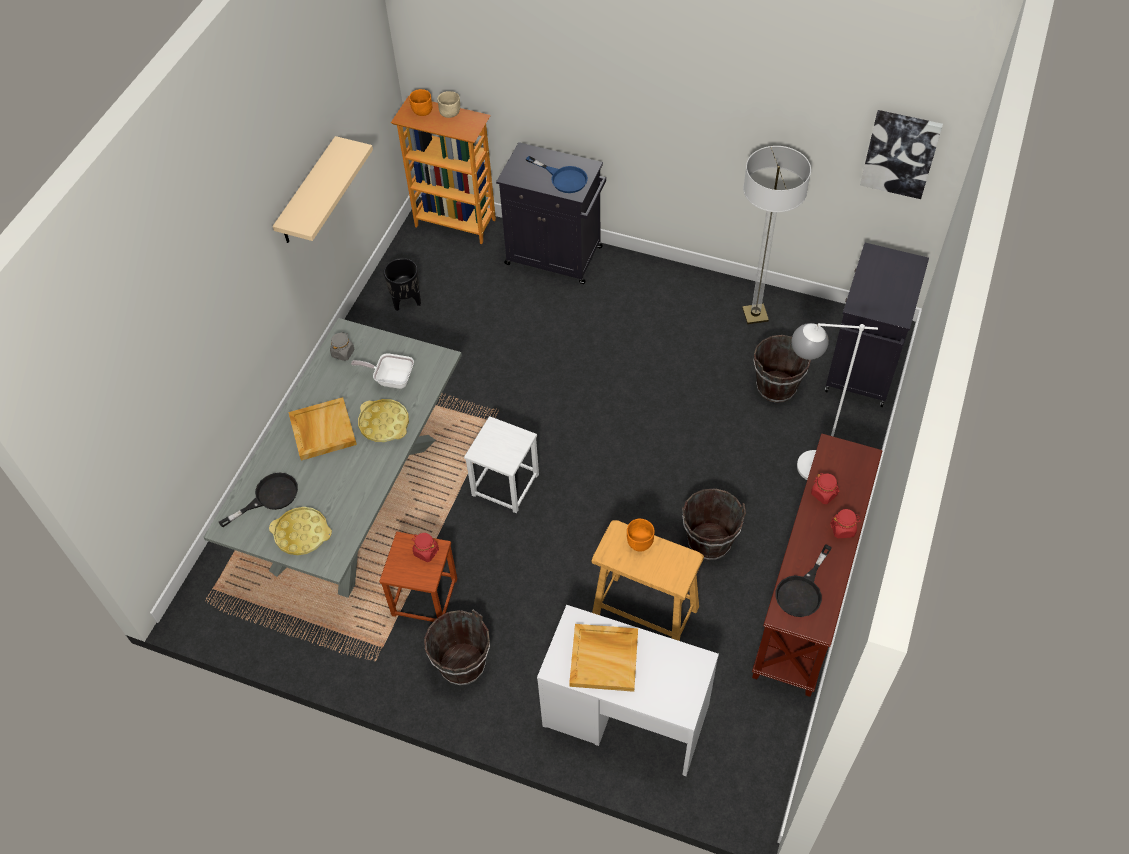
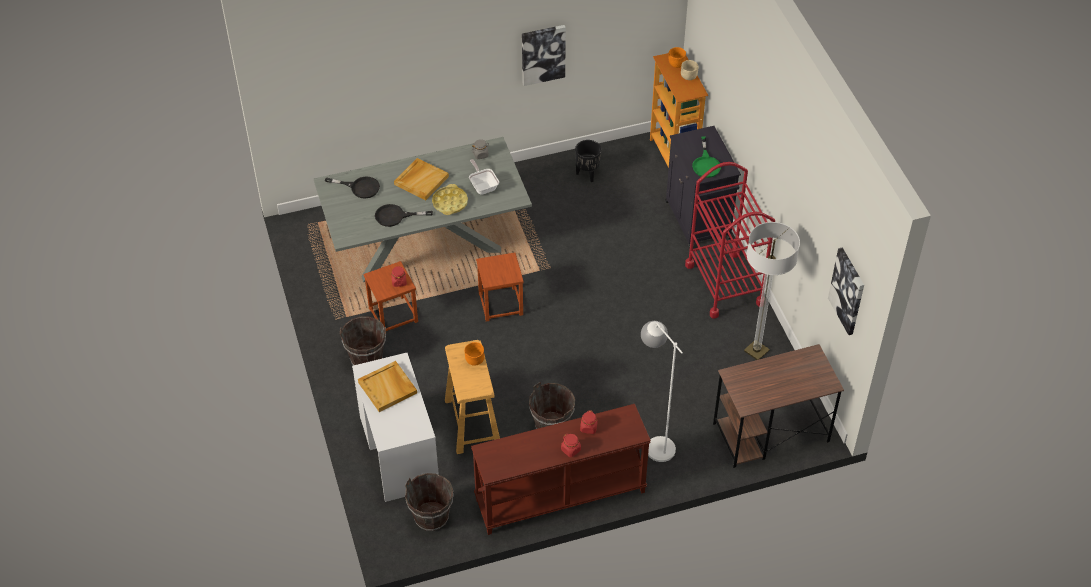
camera: 50 degrees right, 5 degrees down
yellow tray [269,507,332,555] -> none
beige shelf [273,136,373,243] -> picture [522,25,566,86]
white stool [464,416,539,513] -> brown stool [476,253,524,322]
blue frying pan [526,156,588,193] -> green frying pan [692,136,721,178]
brown bucket [753,335,811,403] -> brown bucket moved to [405,473,453,531]
black frying pan [776,544,832,617] -> black frying pan moved to [375,204,433,227]
black cabinet [825,243,929,407] -> brown desk [713,344,844,468]
none -> red cart [685,162,775,318]

